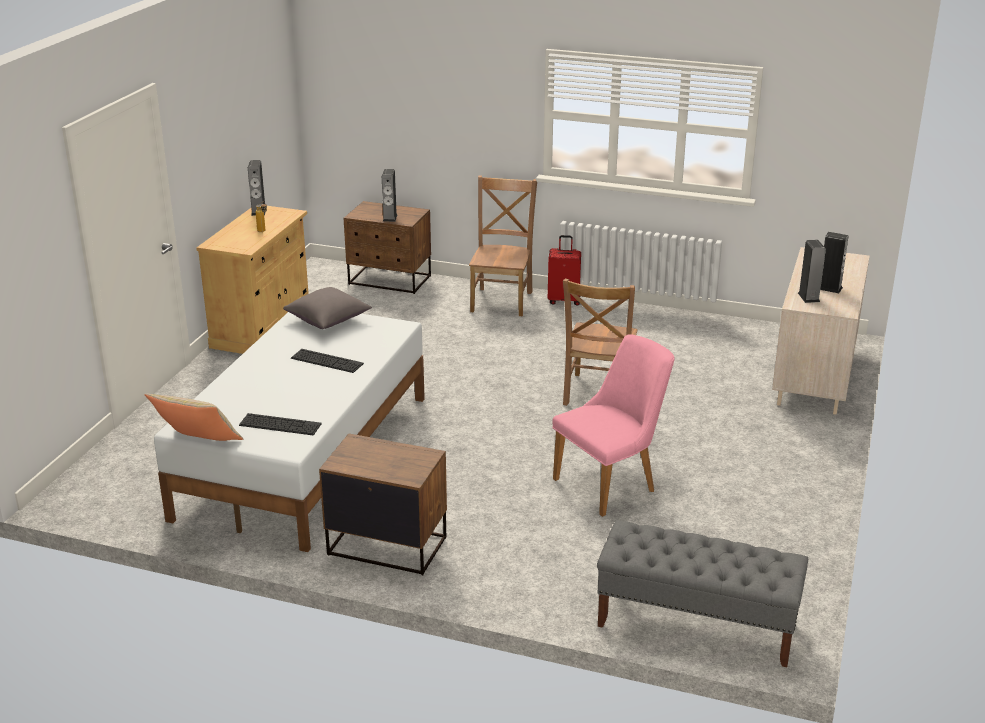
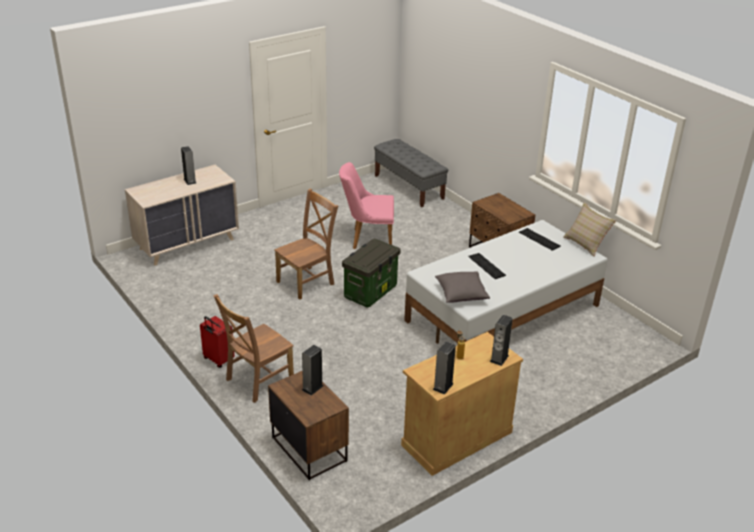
camera: 145 degrees left, 5 degrees up
speaker [798,240,826,303] -> speaker moved to [490,315,513,366]
none -> storage box [342,239,401,307]

